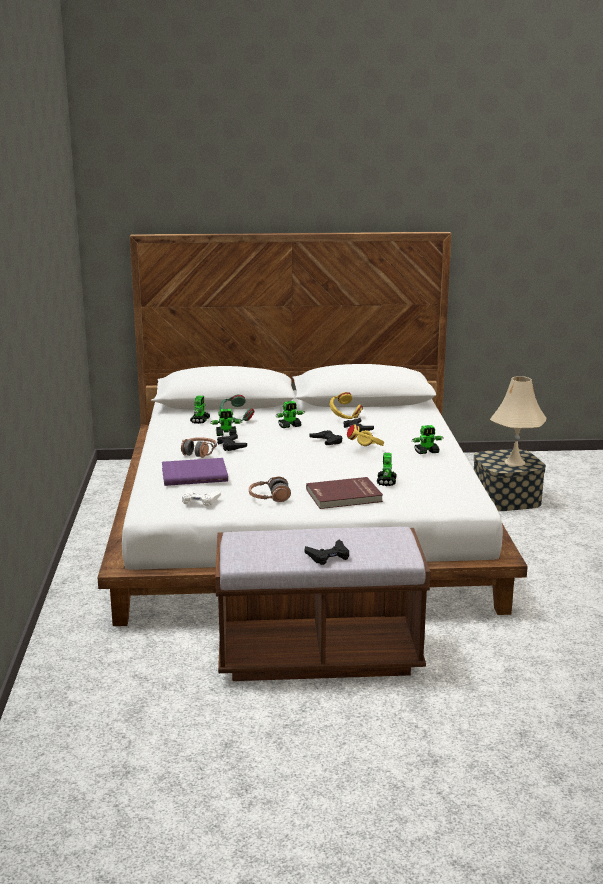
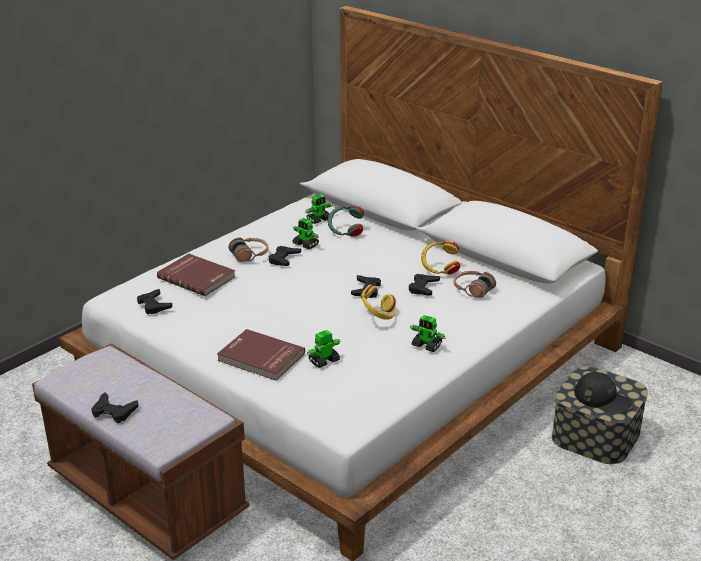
camera: 45 degrees right, 10 degrees up
purple book [162,458,228,486] -> red book [157,254,236,296]
white game controller [182,487,221,507] -> black game controller [137,289,172,315]
headphones [249,477,291,502] -> headphones moved to [454,271,496,298]
toy robot [275,401,305,428] -> none
beige table lamp [490,376,546,466] -> black cap [574,372,633,414]

